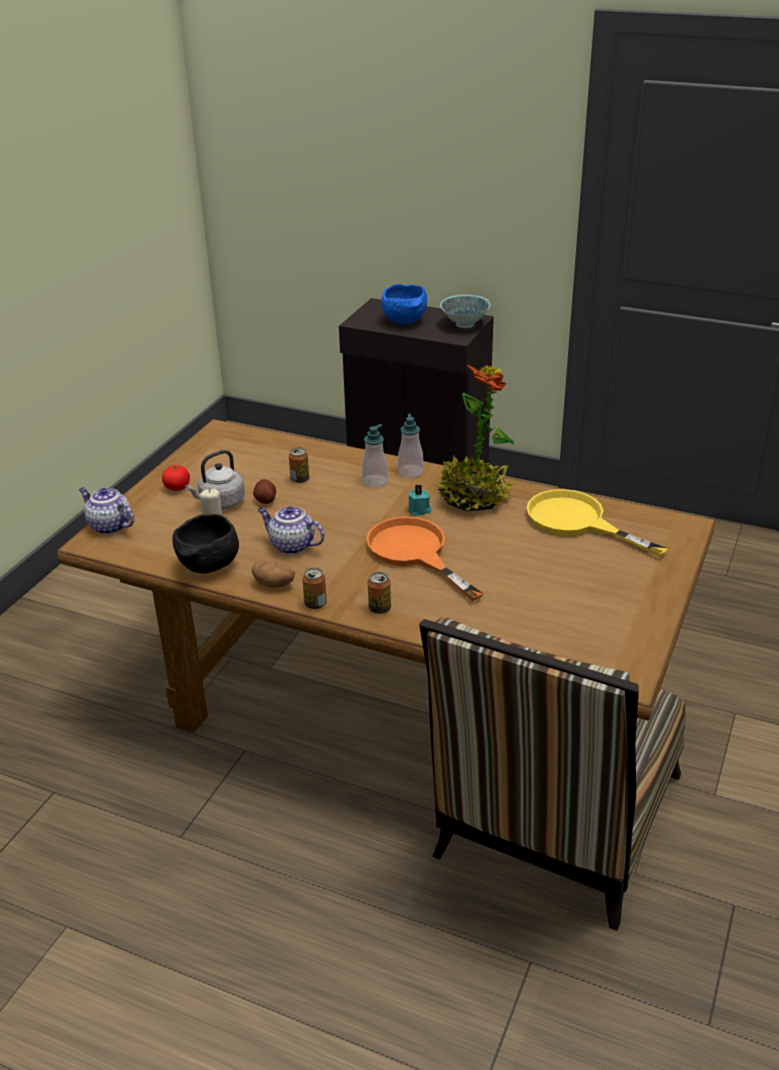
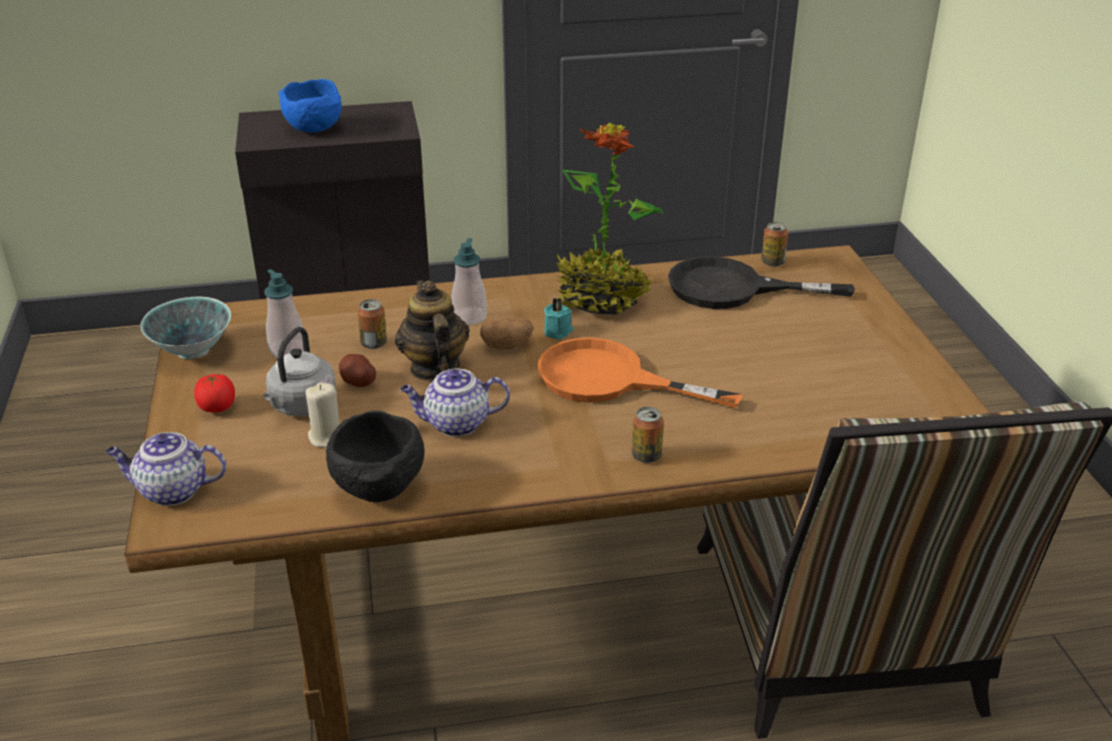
camera: 35 degrees left, 0 degrees up
potato [252,560,295,588] -> potato moved to [480,318,534,350]
can [302,568,327,609] -> can moved to [761,222,788,267]
soap dispenser [398,414,424,478] -> soap dispenser moved to [264,269,304,357]
bowl [440,295,490,328] -> bowl moved to [141,297,231,360]
yellow frying pan [526,489,668,557] -> black frying pan [668,256,855,309]
none -> teapot [395,280,469,381]

